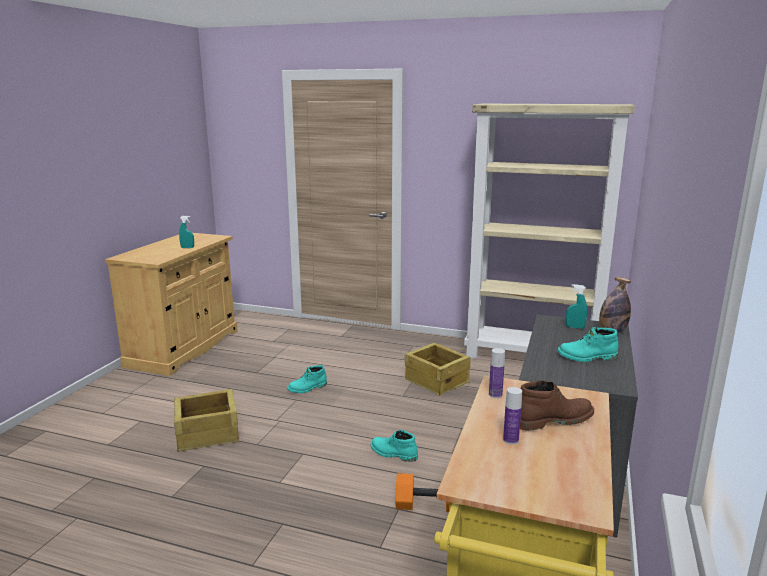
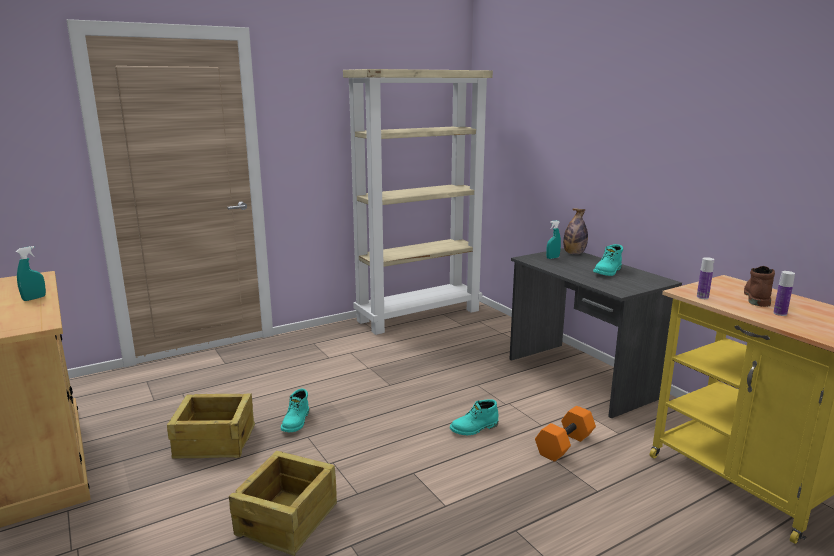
camera: 50 degrees left, 0 degrees up
crate [405,343,471,396] -> crate moved to [167,394,255,459]

